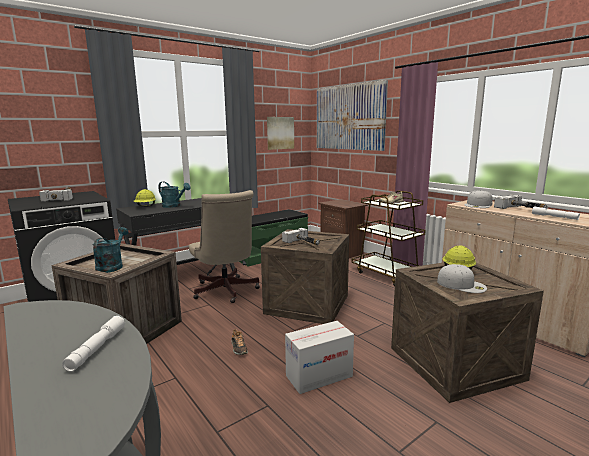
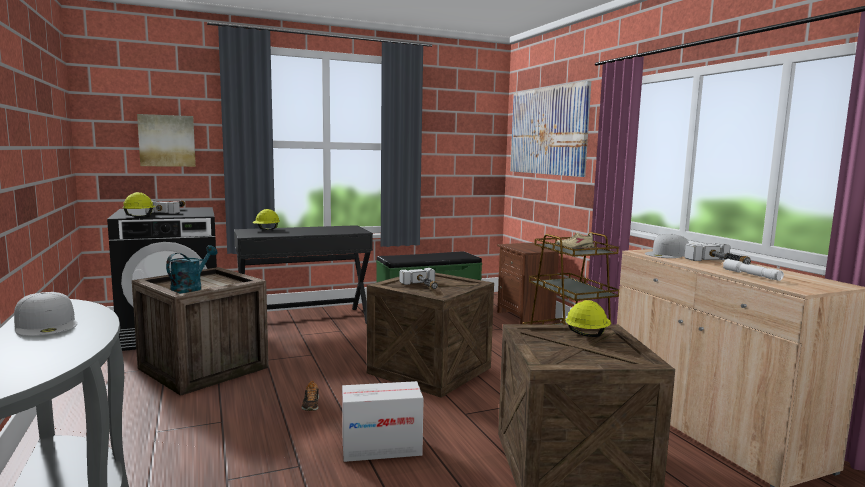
camera: 15 degrees right, 5 degrees down
white flashlight [62,316,125,372] -> none
turquoise watering can [158,181,190,208] -> none
beige office chair [189,190,260,303] -> none
picture [267,117,294,150] -> picture moved to [137,114,196,167]
white cap [437,264,487,293] -> white cap moved to [14,292,77,336]
none -> yellow hard hat [122,192,156,217]

